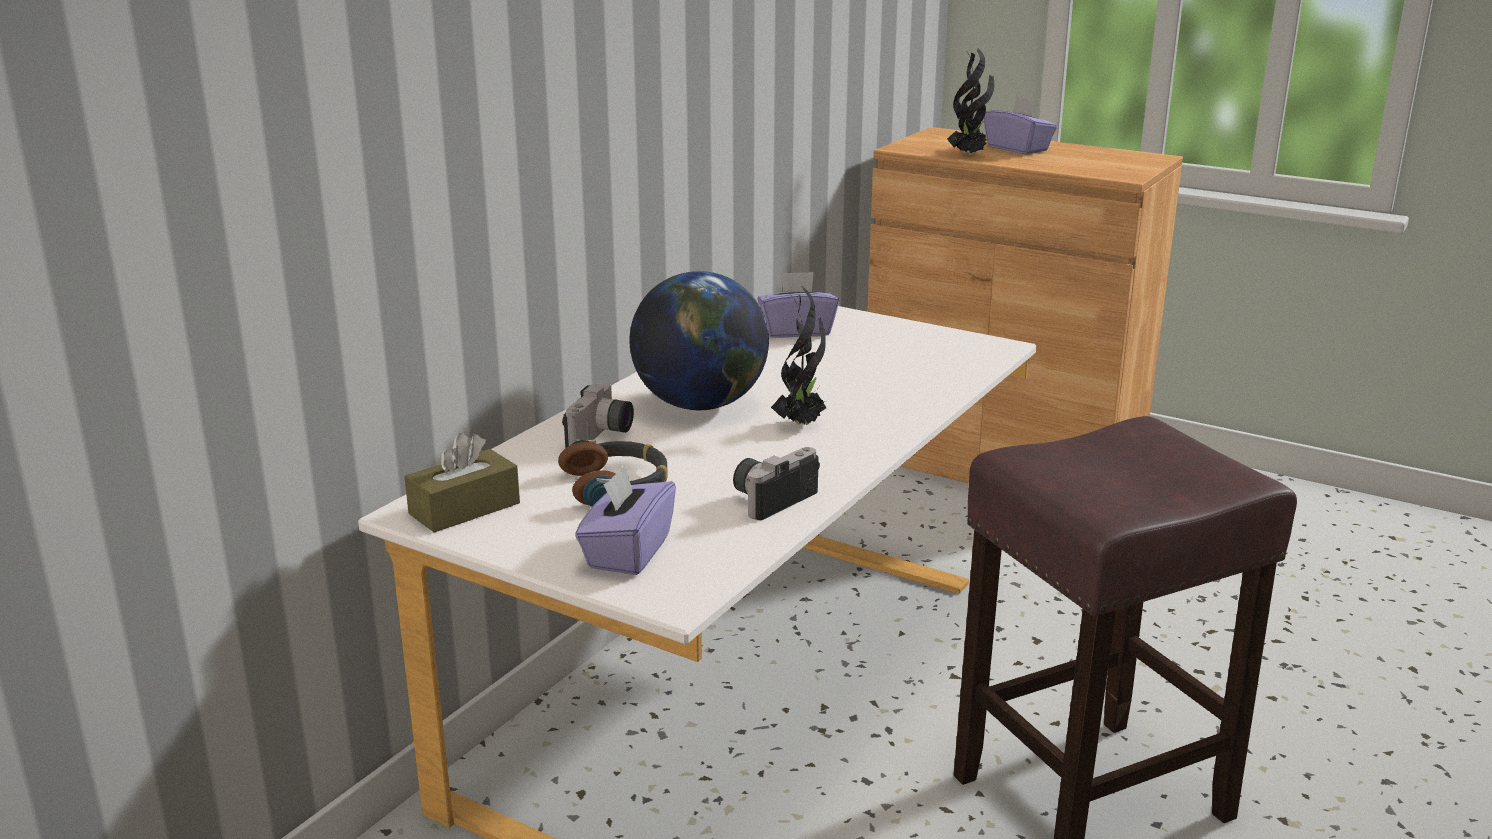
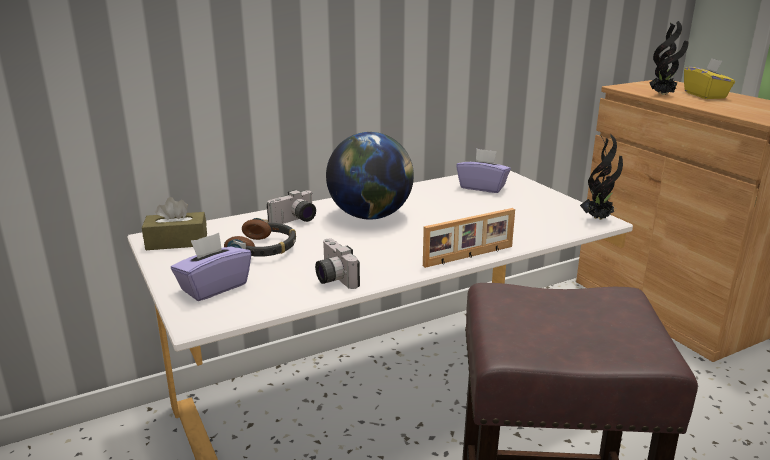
camera: 30 degrees right, 0 degrees up
camera [733,447,820,520] -> camera turned 105 degrees counterclockwise [315,239,360,289]
potted plant [771,287,826,425] -> potted plant moved to [580,134,623,220]
purple tissue box [984,95,1057,155] -> yellow tissue box [684,58,735,99]
none -> picture frame [423,208,515,268]

